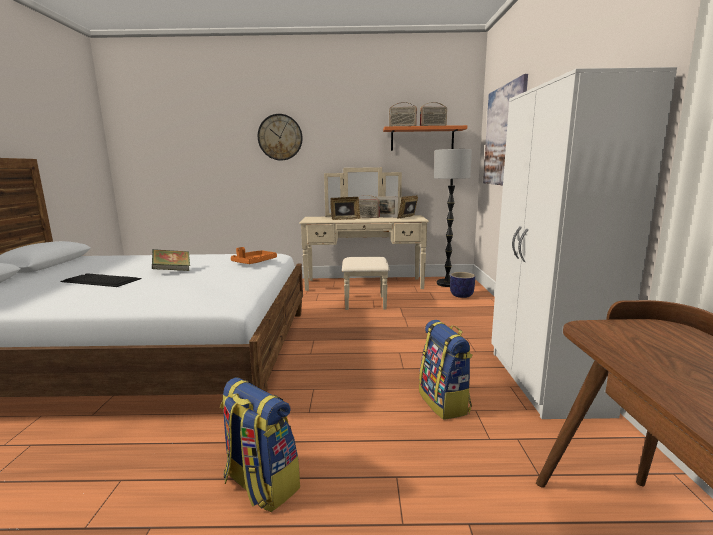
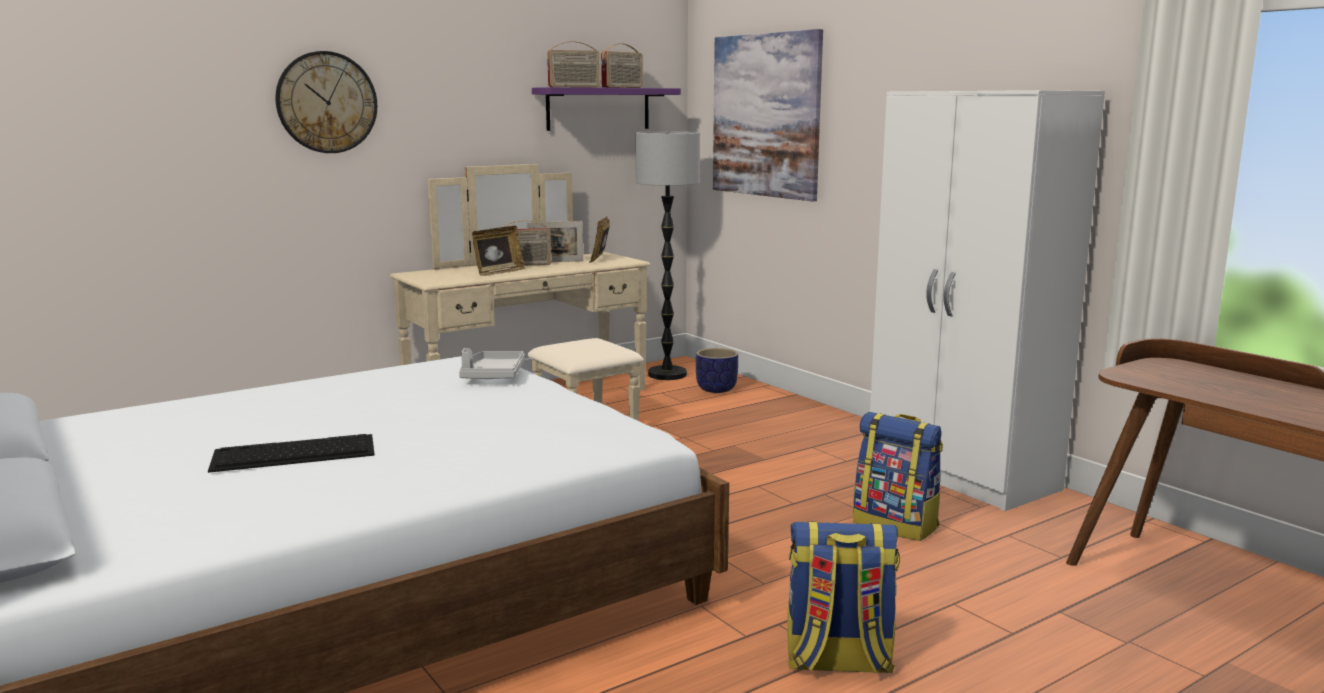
camera: 35 degrees left, 0 degrees up
book [152,249,190,271] -> none
orange tray [231,247,277,264] -> grey tray [459,348,525,379]
orange shelf [383,125,467,151] -> purple shelf [532,87,681,131]

